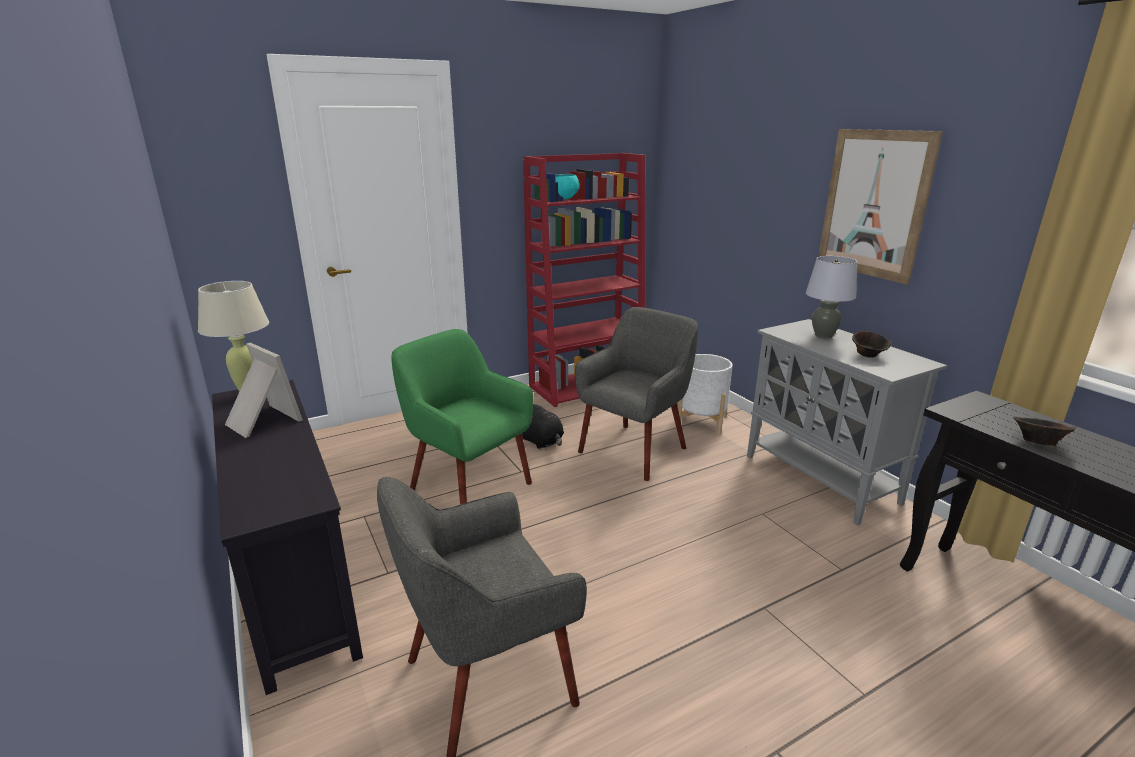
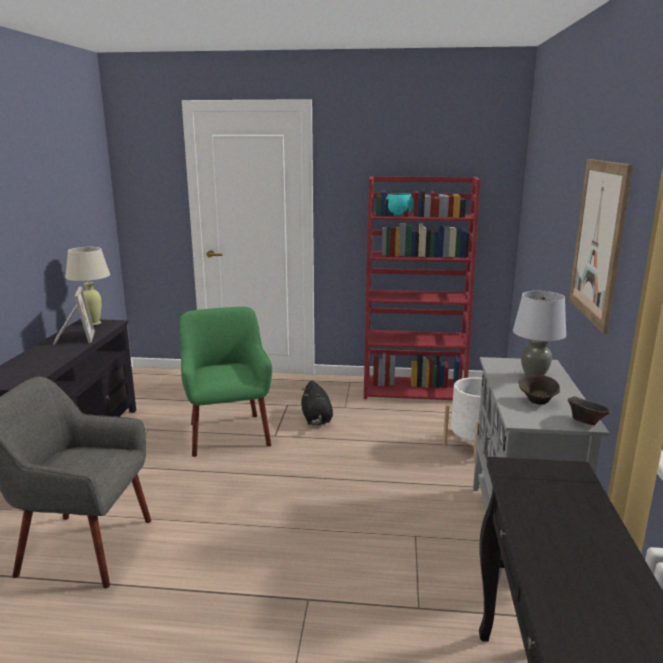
camera: 35 degrees right, 5 degrees down
grey armchair [575,307,698,481] -> none
brown bowl [1013,416,1076,446] -> brown bowl moved to [568,396,611,425]

